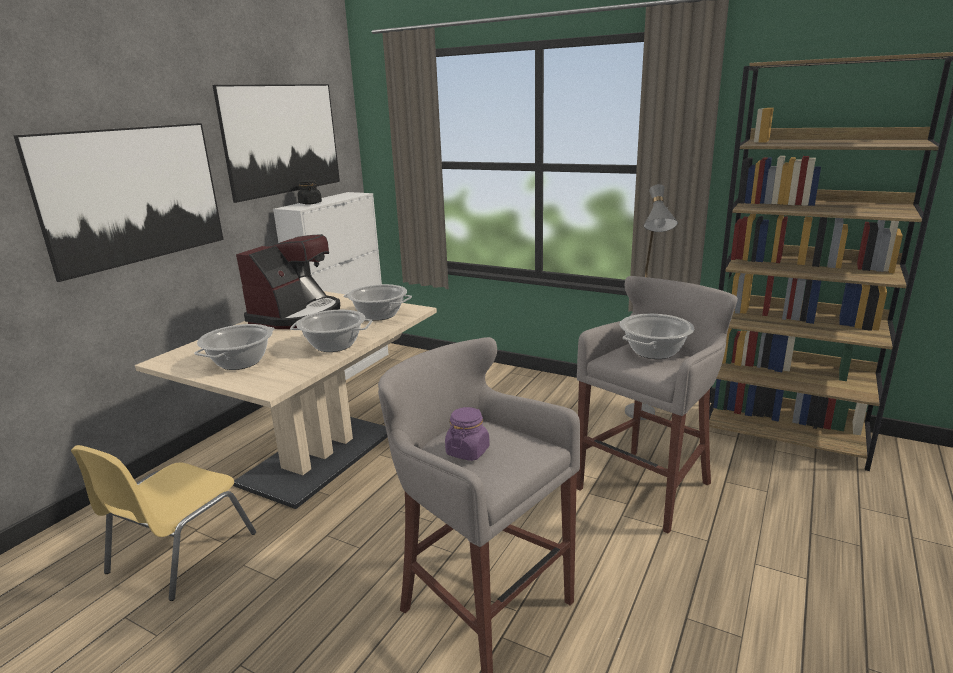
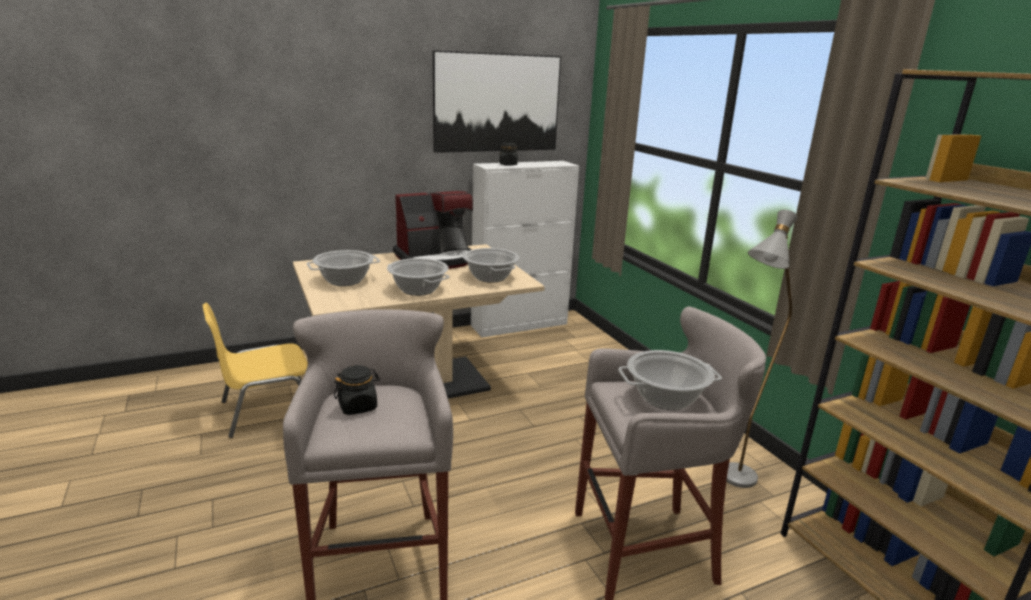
camera: 35 degrees right, 0 degrees up
picture [13,123,224,282] -> none
purple jar [445,407,490,461] -> black jar [334,365,380,415]

